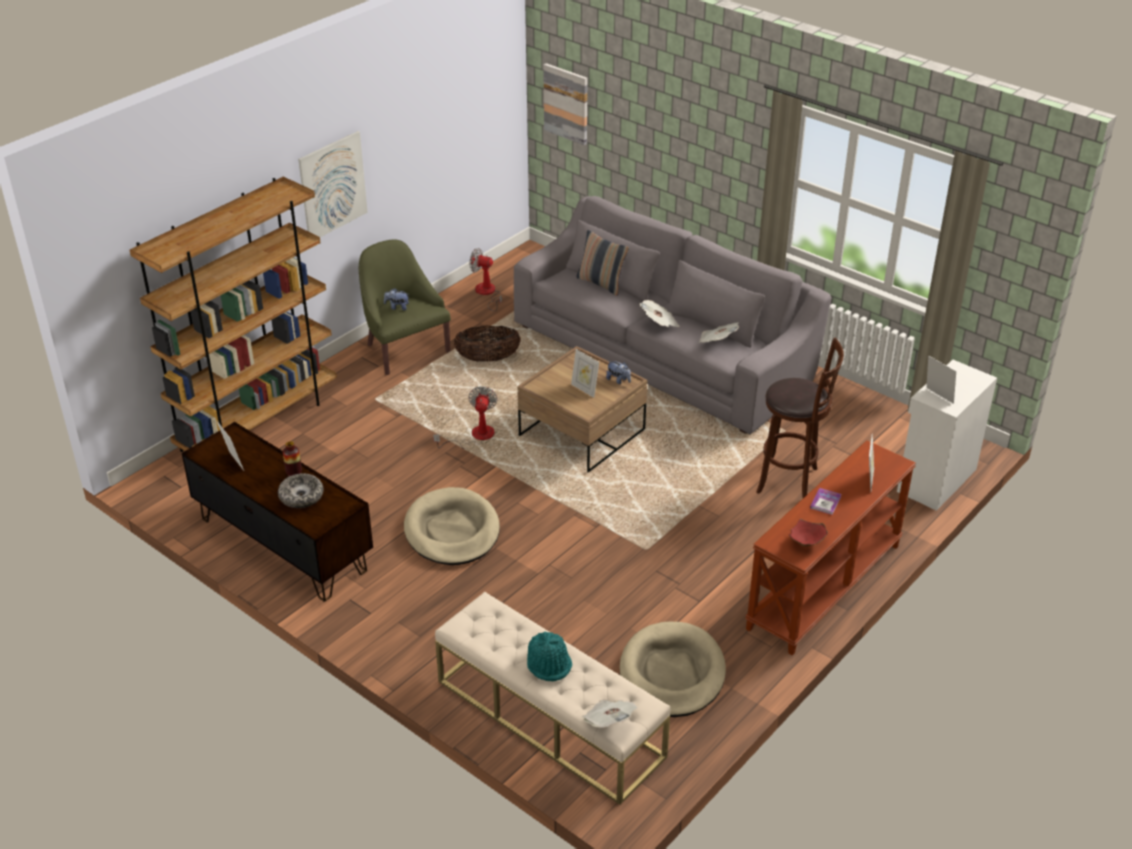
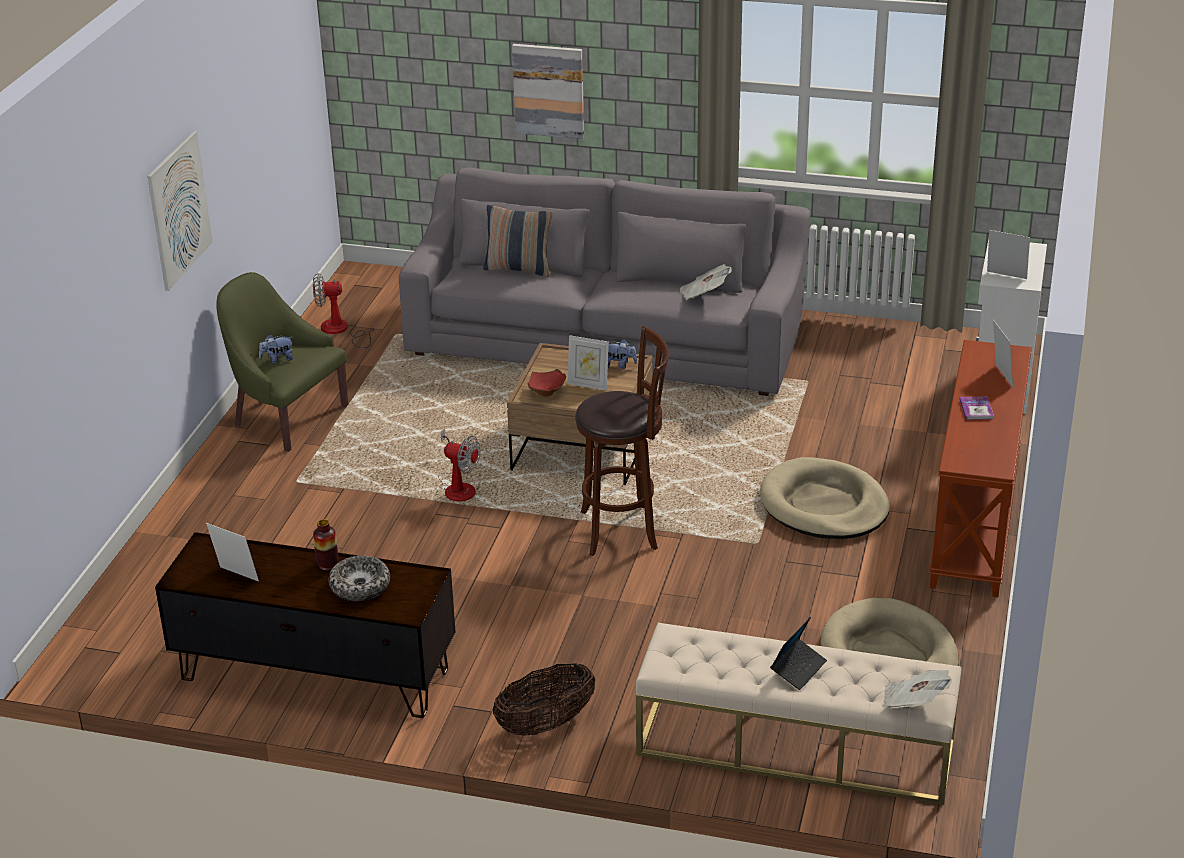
camera: 25 degrees left, 5 degrees down
brown bookcase [130,177,337,452] -> none
beige dog bed [404,487,500,565] -> beige dog bed moved to [760,457,890,539]
fan [433,386,498,449] -> fan turned 135 degrees clockwise [438,428,480,501]
basket [454,326,521,362] -> basket moved to [493,663,595,736]
turquoise hat [527,631,572,682] -> laptop [770,617,827,690]
picture [543,63,587,145] -> picture moved to [512,44,584,139]
newspaper [639,300,680,327] -> none
brown stool [756,338,844,498] -> brown stool moved to [575,326,669,556]
red bowl [789,519,828,547] -> red bowl moved to [527,369,566,397]

